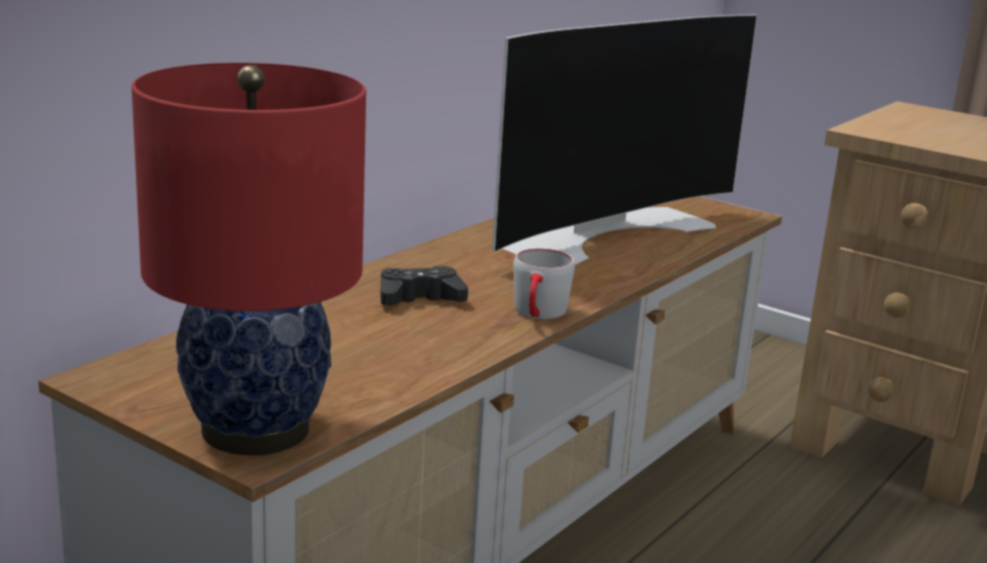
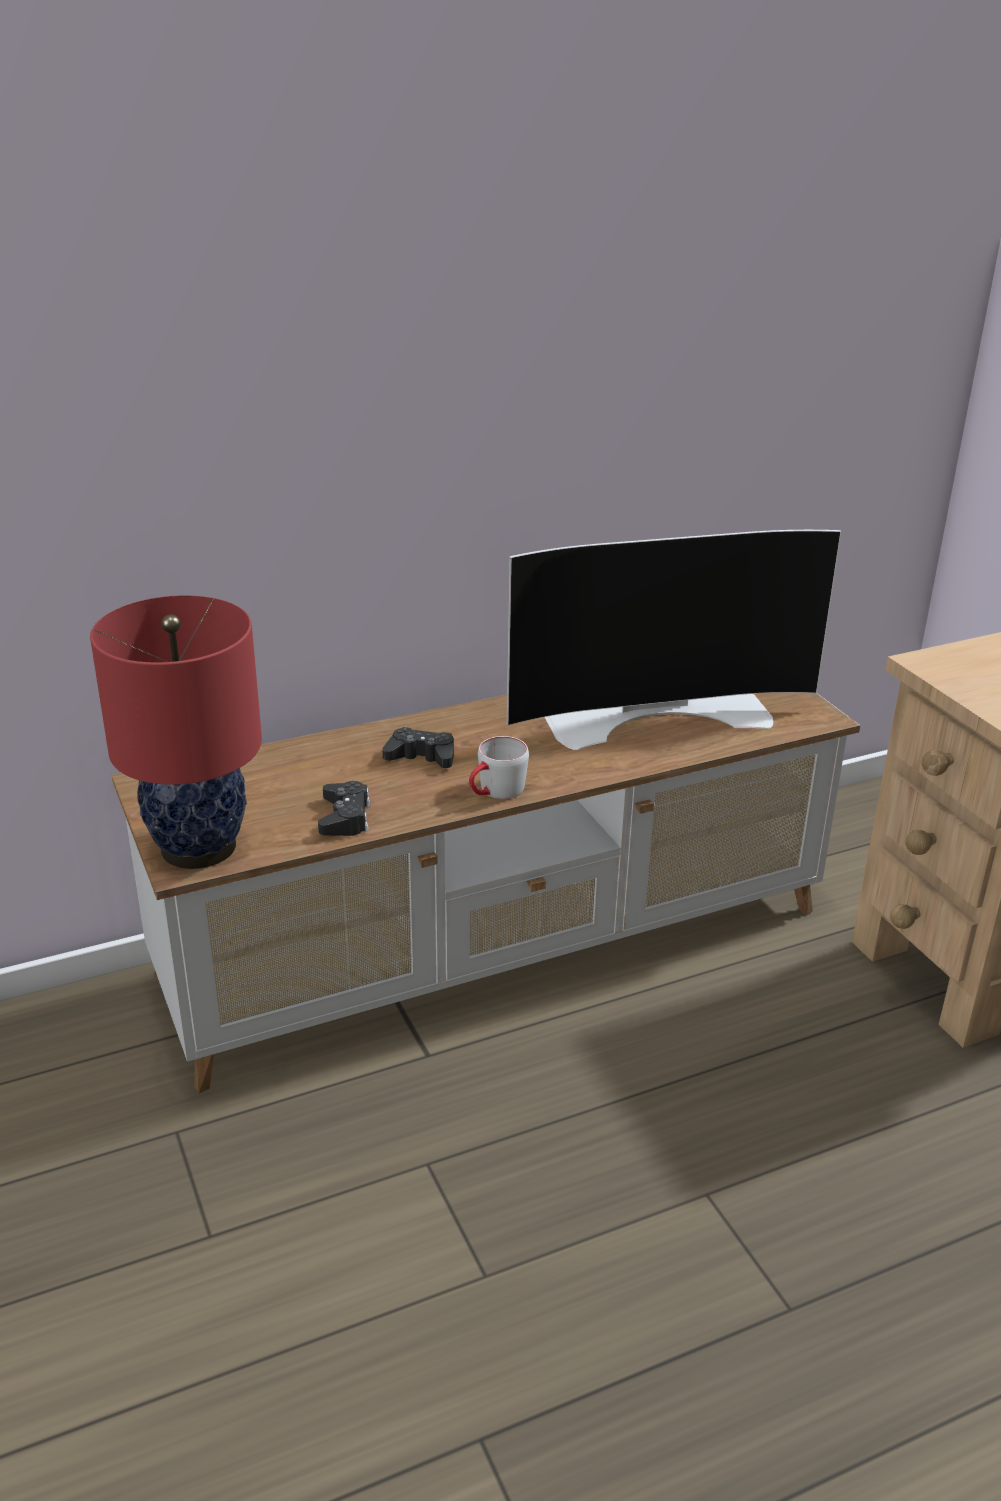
camera: 30 degrees right, 10 degrees up
none -> black game controller [318,781,370,836]

